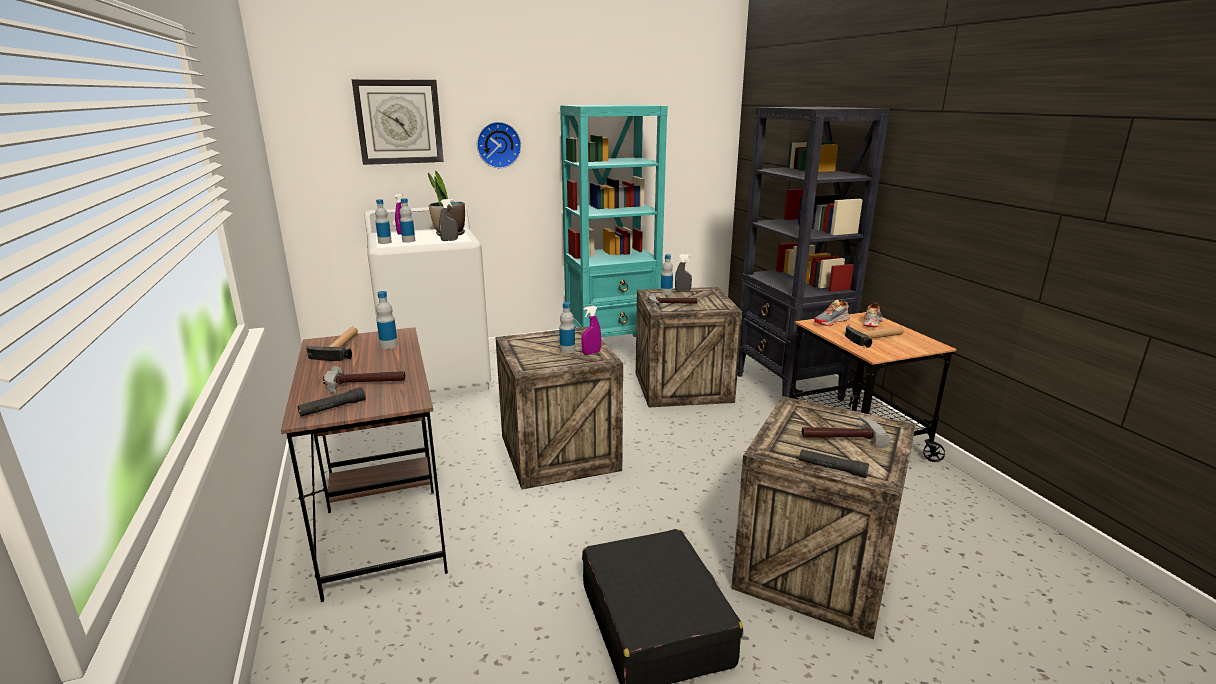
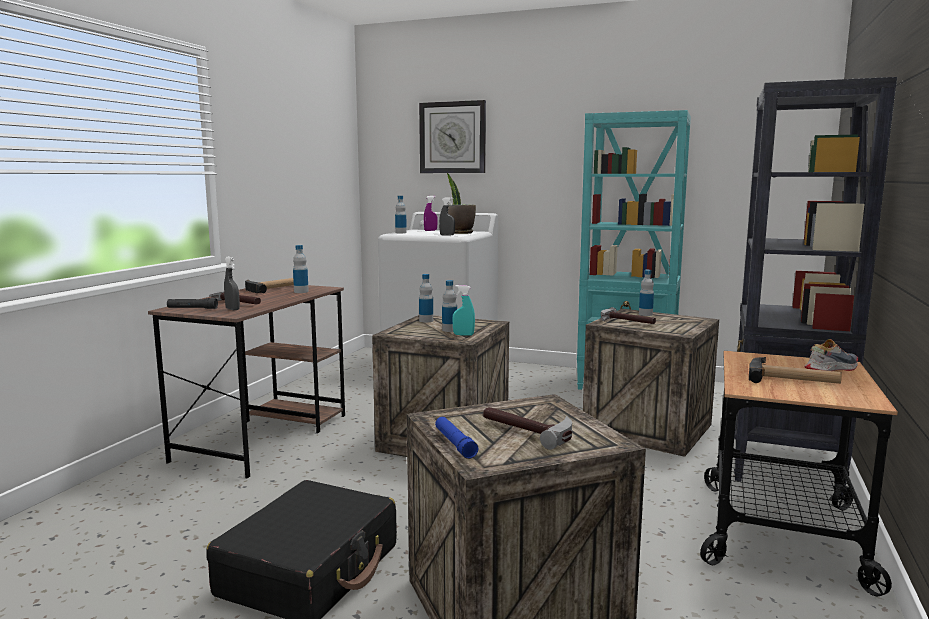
camera: 40 degrees right, 10 degrees down
bottle [400,198,415,243] -> bottle moved to [419,274,433,322]
wall clock [477,122,521,168] -> none
purple spray bottle [582,306,601,355] -> turquoise spray bottle [452,285,475,336]
grey spray bottle [675,254,692,292] -> grey spray bottle moved to [224,257,240,311]
black flashlight [799,449,869,478] -> blue flashlight [435,417,478,459]
shoe [814,300,850,326] -> none

